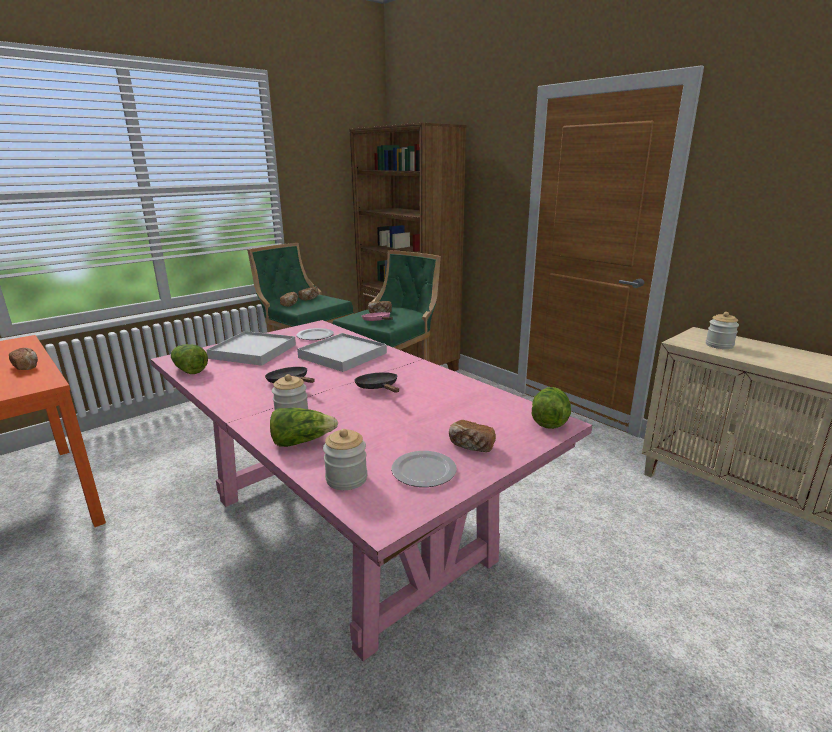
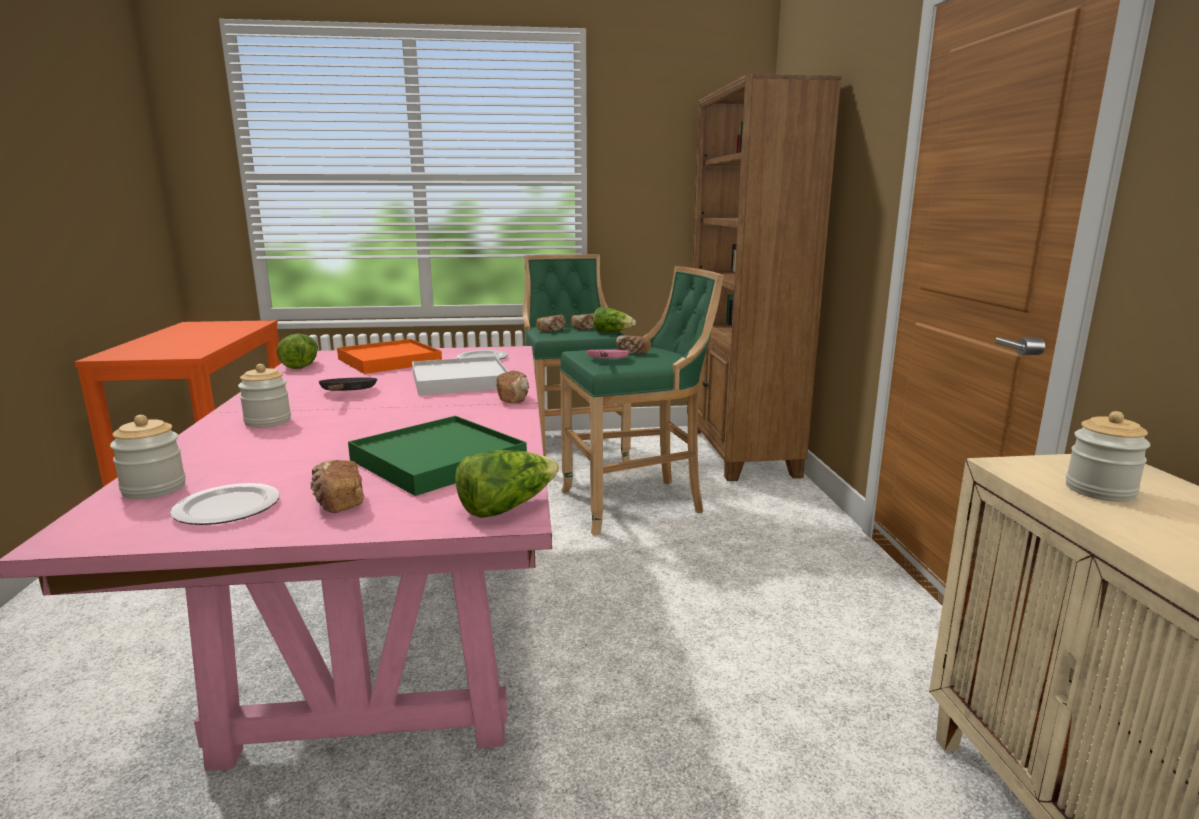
camera: 35 degrees right, 5 degrees down
bread [9,348,38,370] -> bread moved to [497,371,529,404]
white tray [206,331,296,366] -> orange tray [337,339,442,374]
lettuce [270,408,338,447] -> lettuce moved to [593,307,636,333]
black frying pan [355,372,399,393] -> none
none -> green tray [348,416,527,496]

